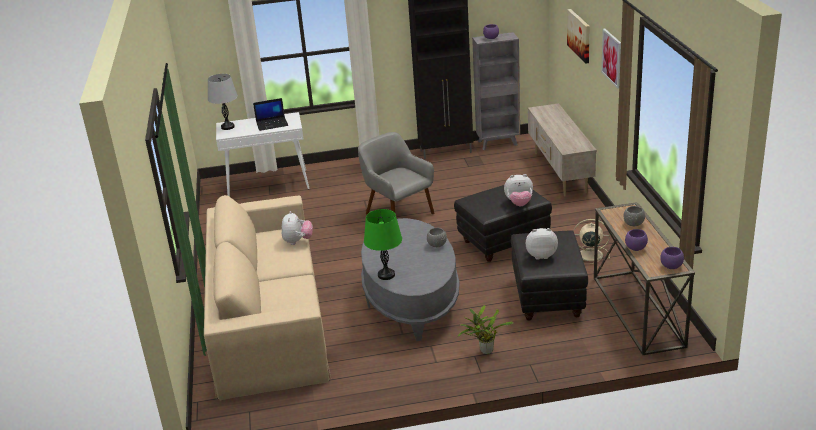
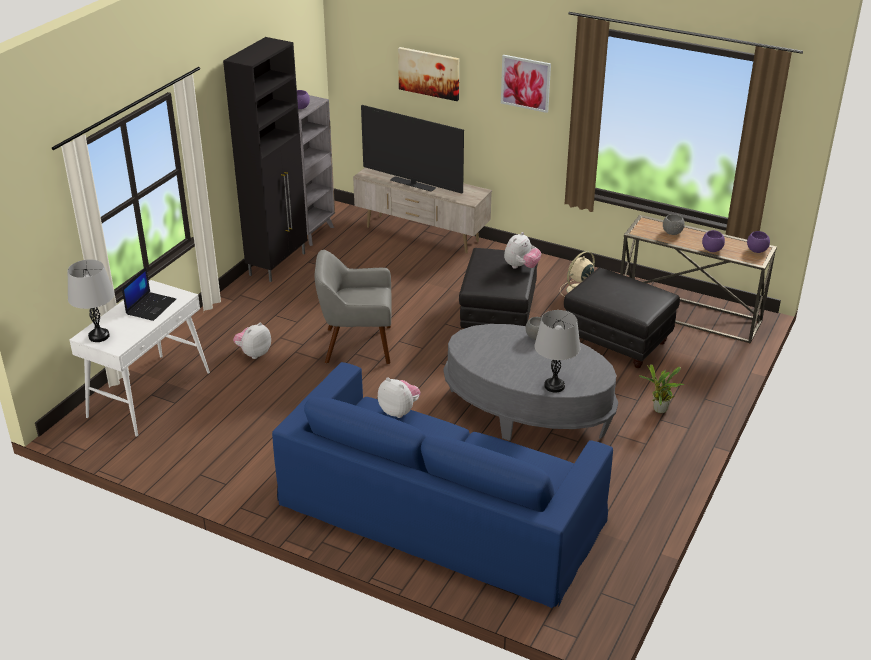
camera: 55 degrees left, 5 degrees up
beige sofa [204,195,331,401] -> blue sofa [272,362,613,608]
green table lamp [364,209,402,280] -> grey table lamp [535,310,580,393]
plush toy [526,228,558,259] -> plush toy moved to [233,323,271,359]
none -> television [361,105,464,194]

